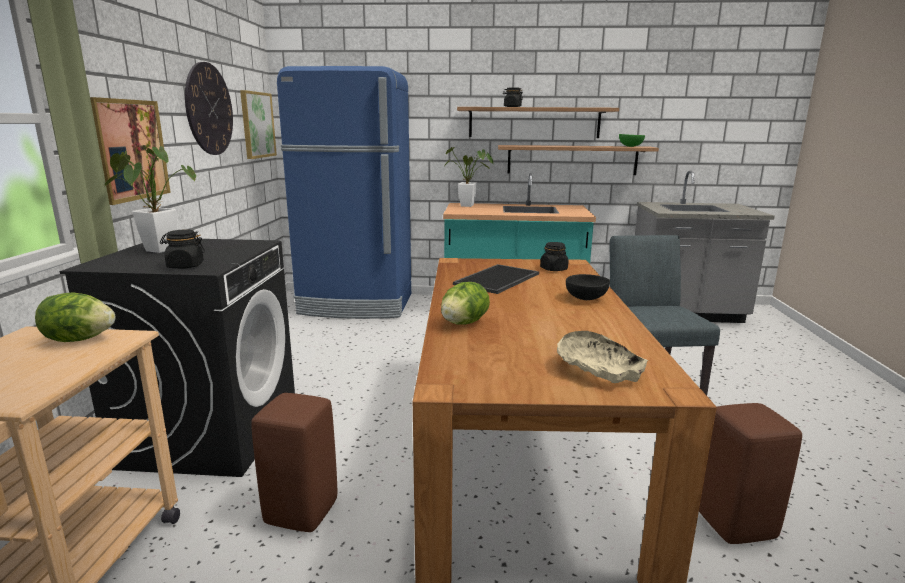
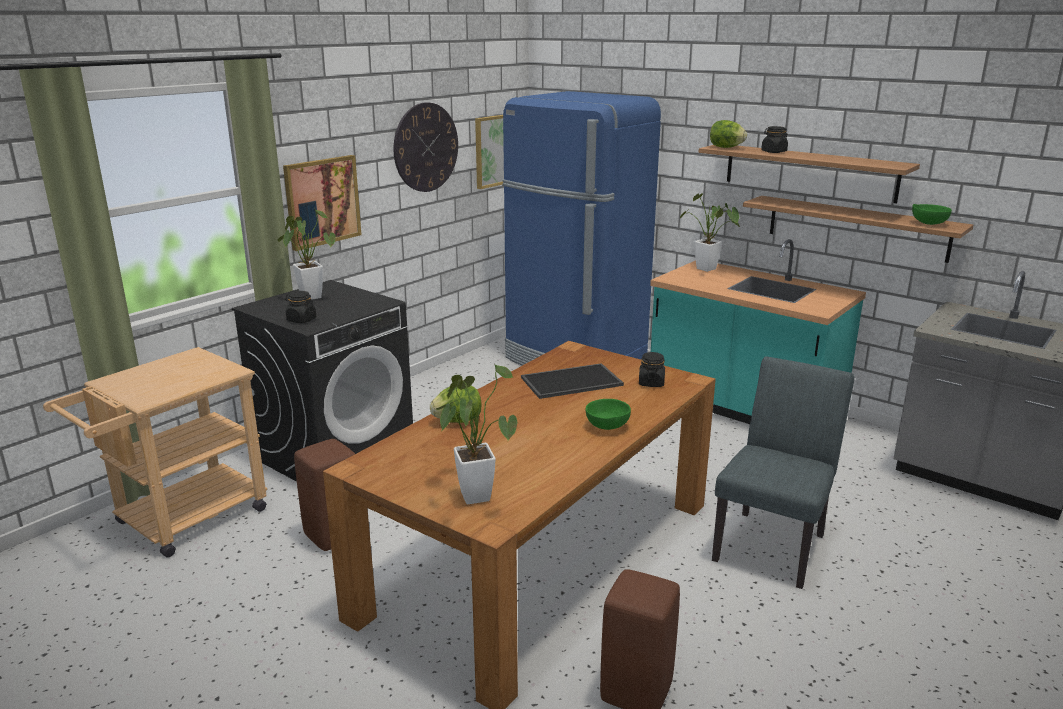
camera: 35 degrees right, 5 degrees up
lettuce [35,292,116,342] -> lettuce moved to [710,120,747,148]
beige bowl [557,331,648,383] -> potted plant [436,364,517,504]
black bowl [566,274,610,300] -> green bowl [586,399,631,430]

